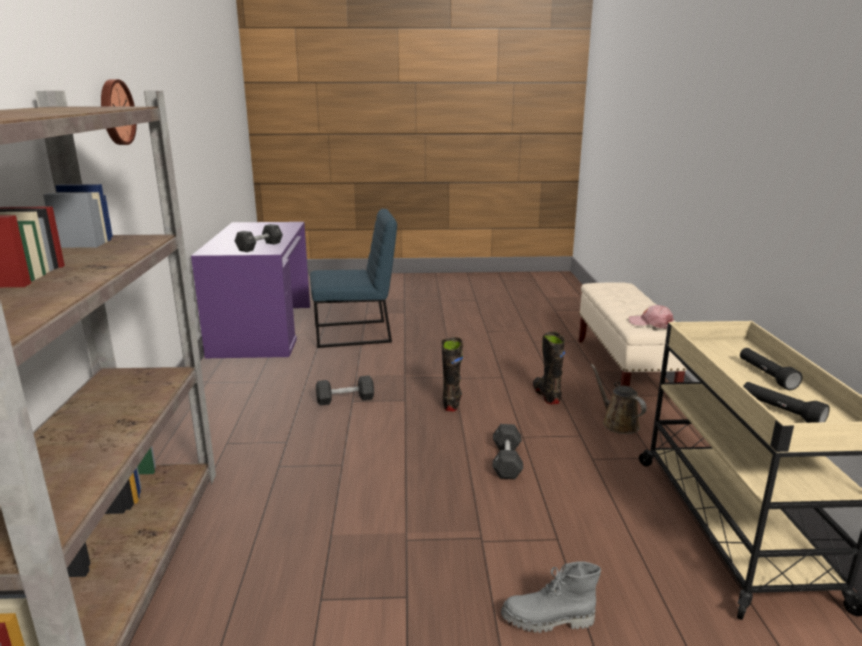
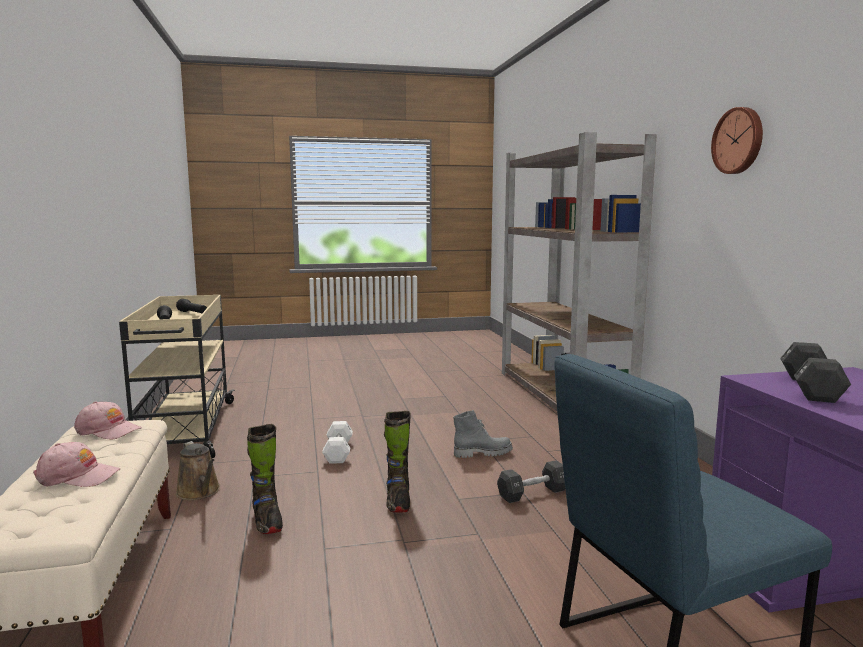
camera: 170 degrees right, 10 degrees down
black dumbbell [493,424,523,479] -> white dumbbell [322,421,353,464]
grey boot [501,561,601,633] -> grey boot moved to [453,410,513,458]
none -> pink cap [33,442,120,487]

